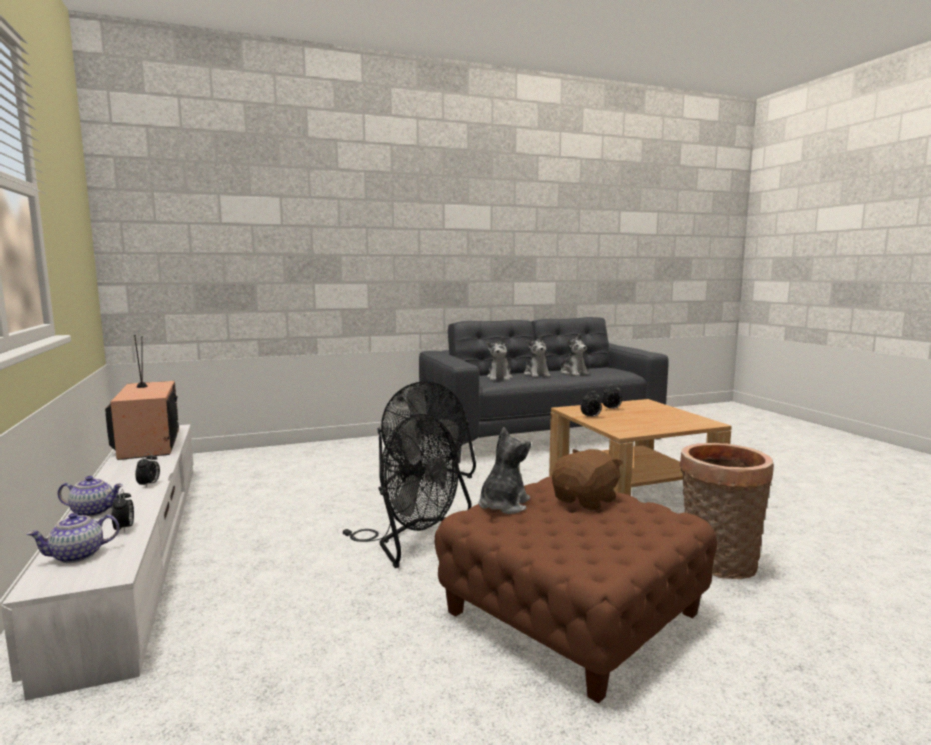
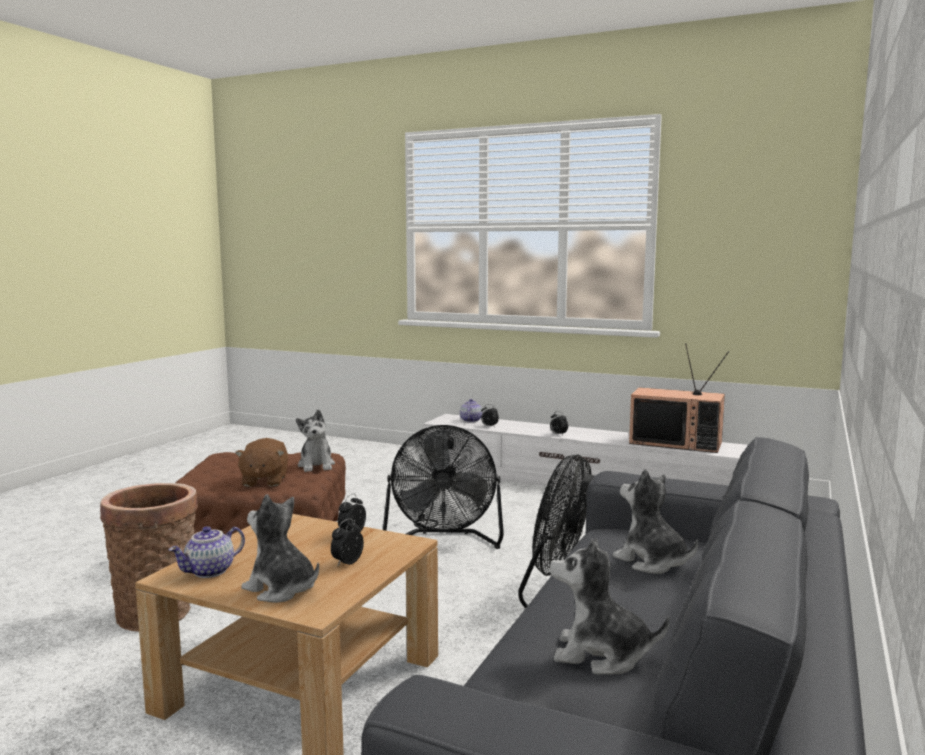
camera: 135 degrees right, 0 degrees up
teapot [58,476,123,517] -> teapot moved to [169,526,245,578]
black fan [343,414,471,568] -> black fan turned 75 degrees counterclockwise [383,425,504,549]
plush toy [524,335,550,377] -> plush toy moved to [241,494,319,603]

